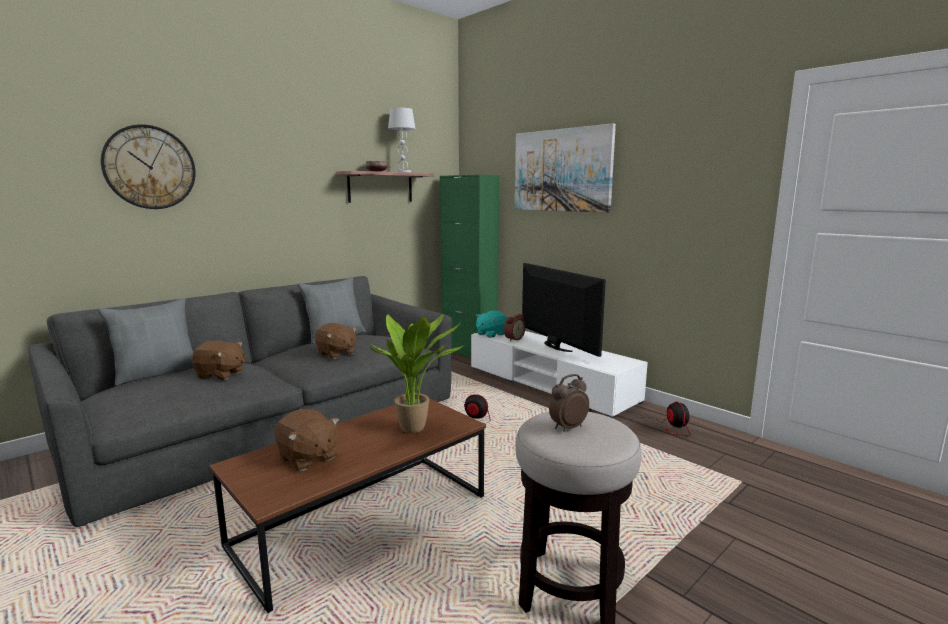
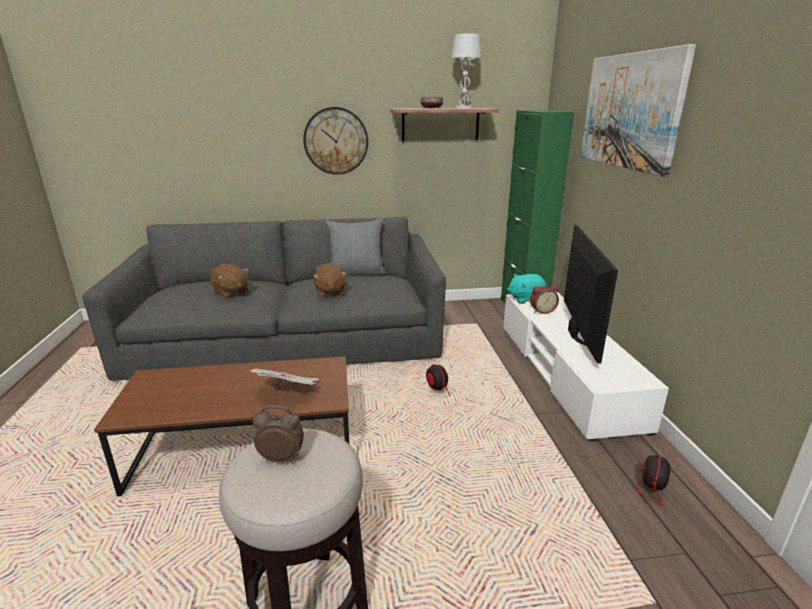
camera: 35 degrees right, 10 degrees up
grey pillow [98,298,194,386] -> none
wall clock [101,124,196,209] -> wall clock moved to [303,107,368,175]
brown plush toy [275,409,339,471] -> none
potted plant [369,314,464,434] -> newspaper [250,369,319,385]

